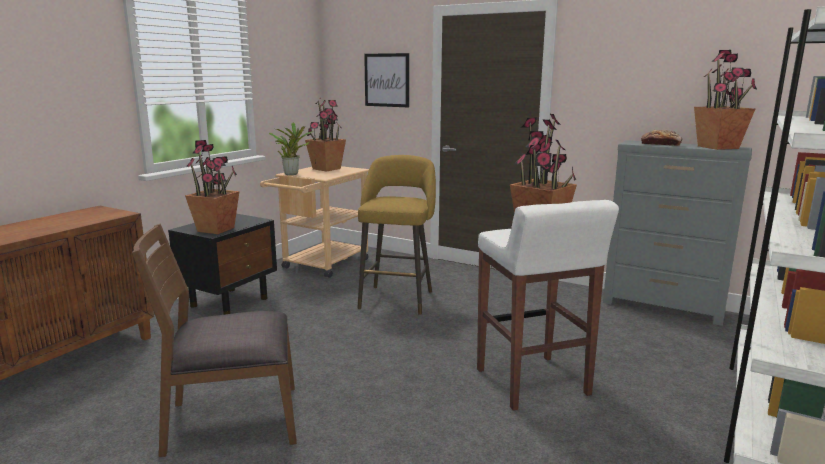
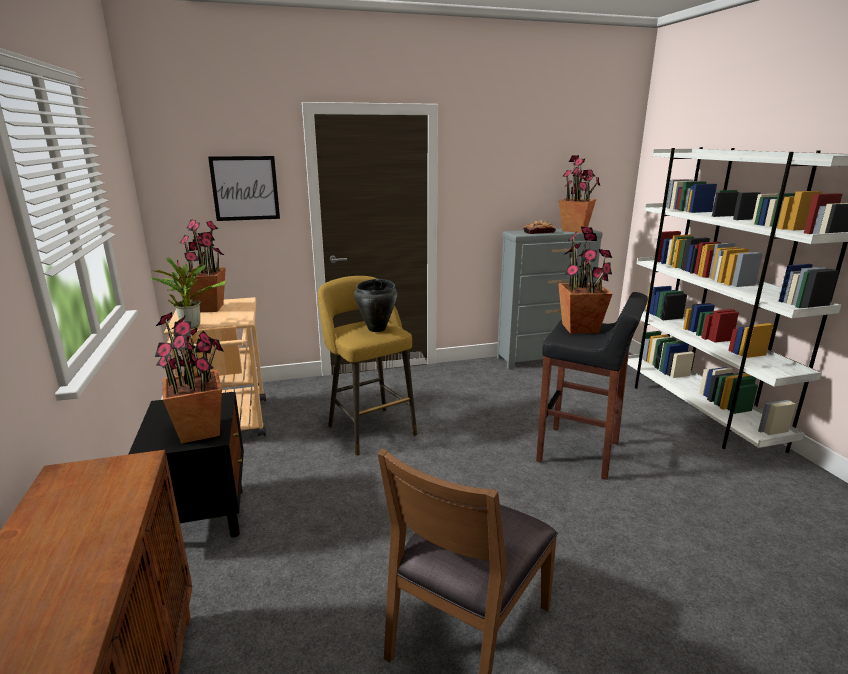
camera: 45 degrees left, 5 degrees up
white stool [477,200,619,411] -> black stool [536,292,648,480]
none -> black cooking pot [354,279,397,332]

